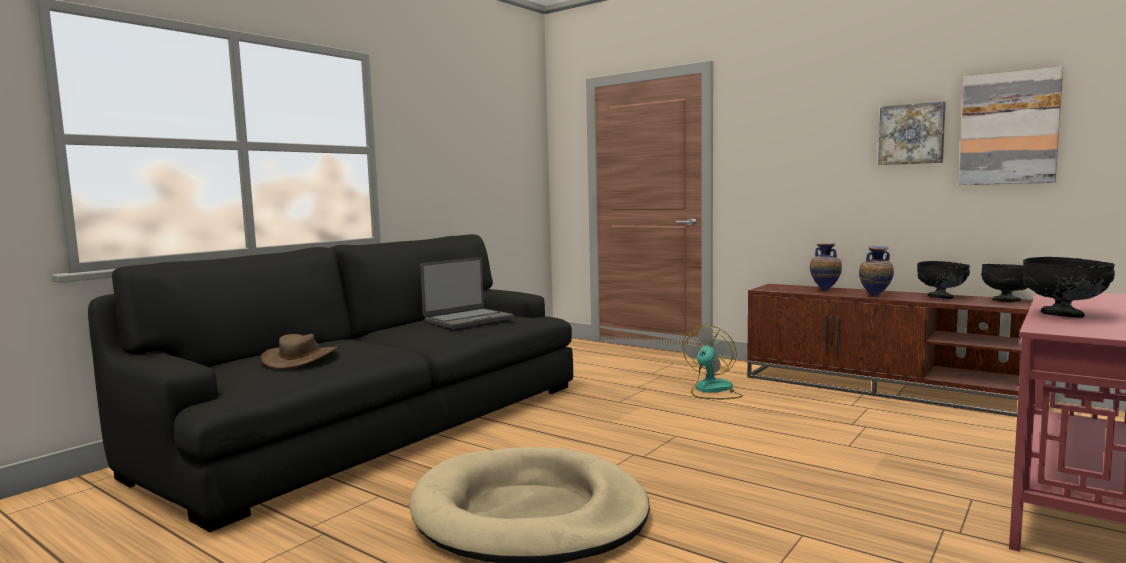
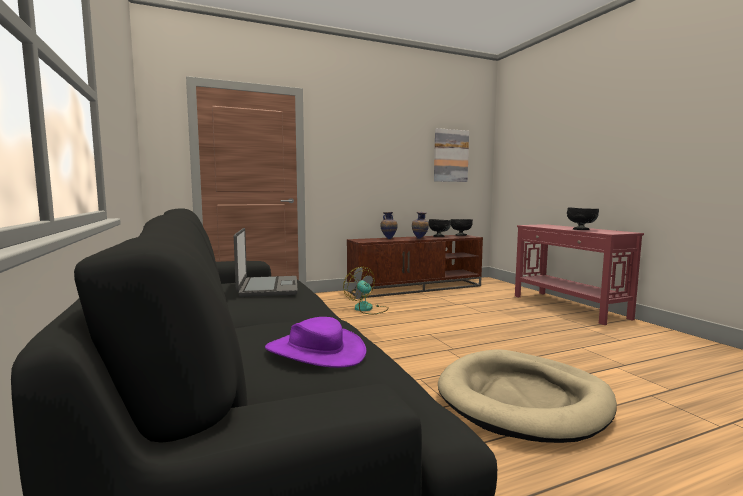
camera: 60 degrees left, 0 degrees up
brown hat [261,334,338,369] -> purple hat [265,317,366,368]
picture [878,101,946,165] -> none

